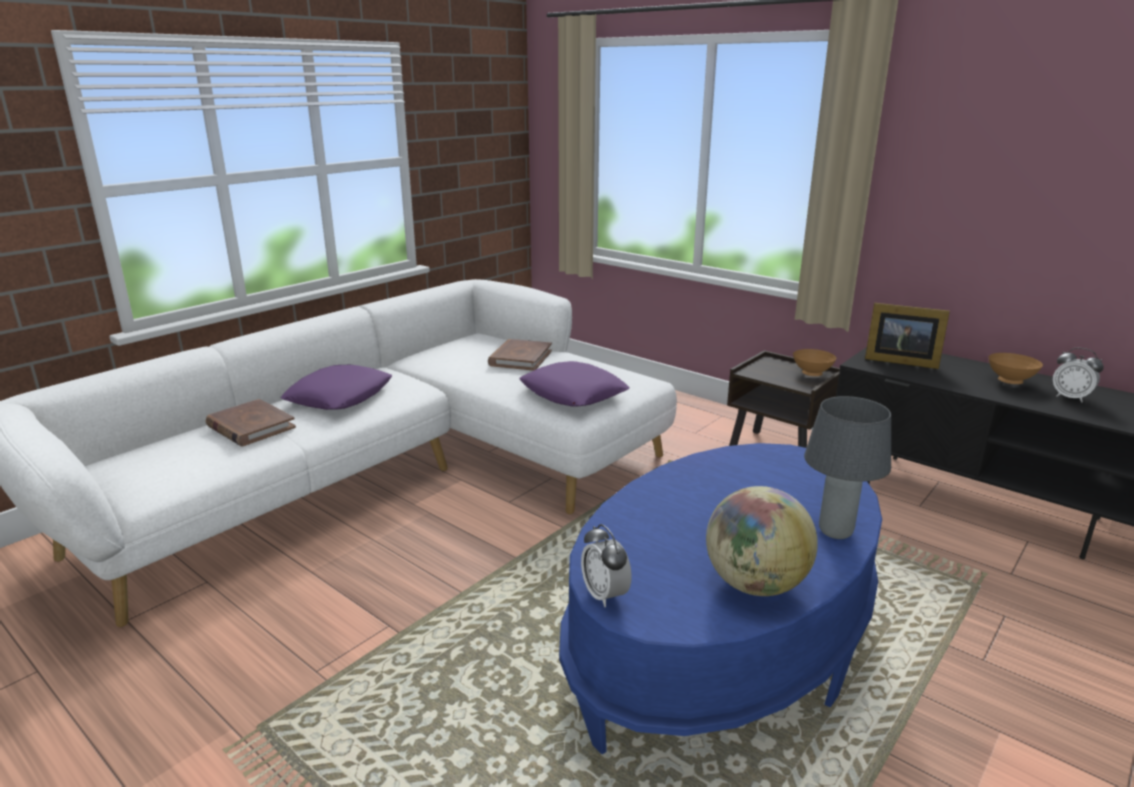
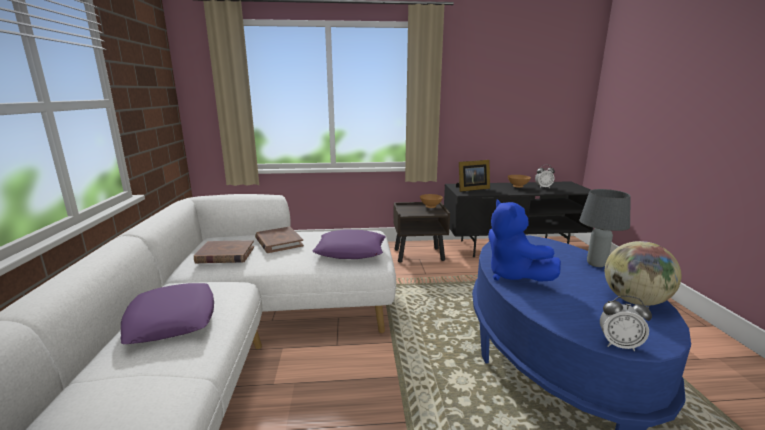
camera: 45 degrees left, 5 degrees down
brown book [206,399,296,446] -> brown book moved to [194,240,254,264]
none -> blue plush toy [488,200,561,282]

